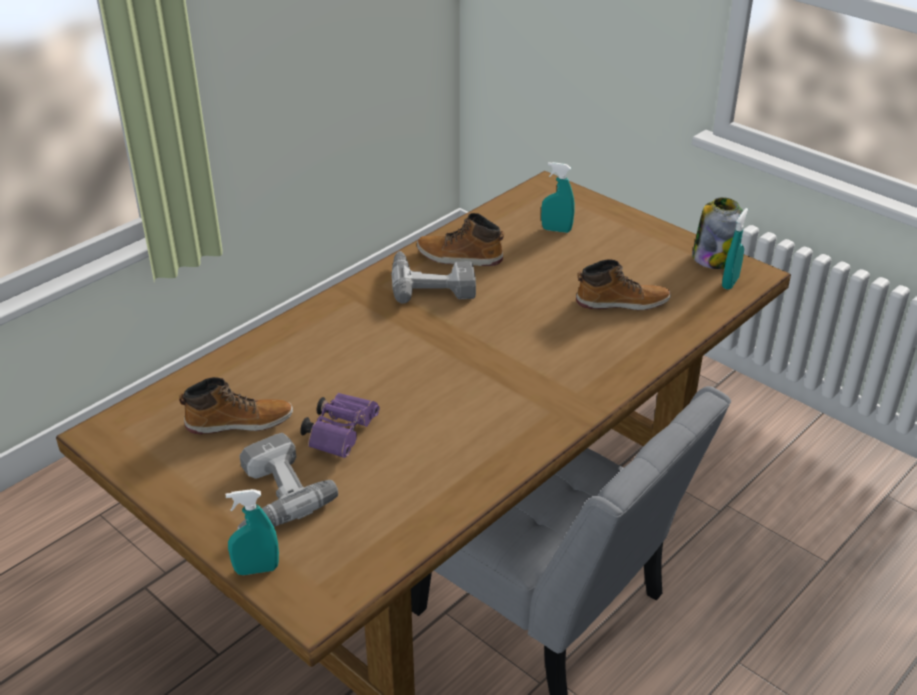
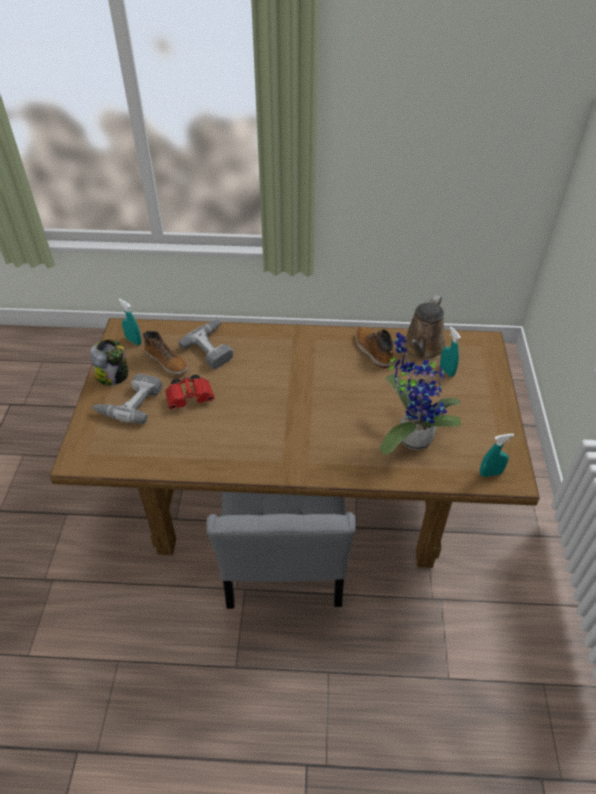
camera: 50 degrees right, 10 degrees up
turquoise spray bottle [226,489,279,575] -> turquoise spray bottle moved to [118,299,142,345]
purple binoculars [300,393,380,458] -> red binoculars [165,375,215,410]
power drill [391,251,476,304] -> power drill moved to [178,320,233,369]
boot [576,259,671,310] -> potted plant [380,332,461,455]
jar [692,197,743,269] -> jar moved to [91,339,128,385]
none -> brown watering can [404,295,446,360]

